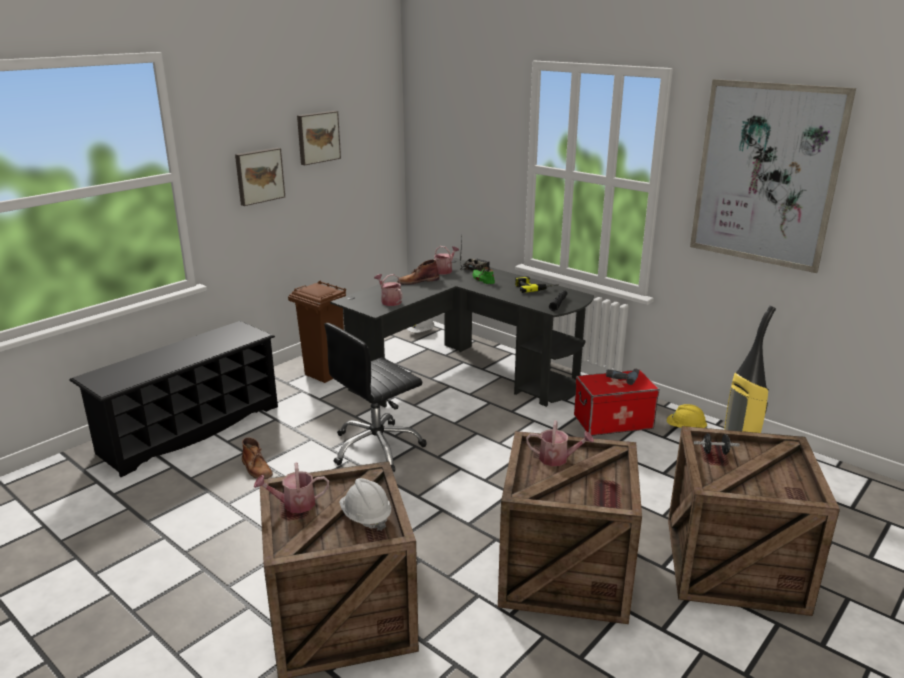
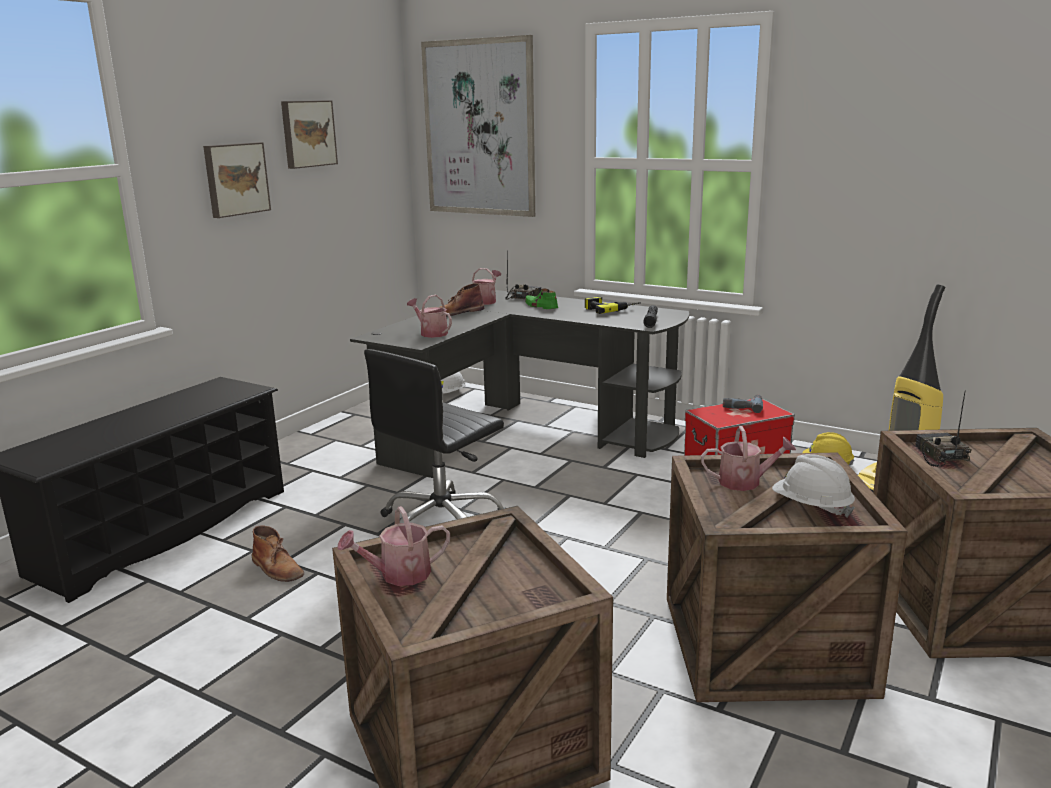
camera: 10 degrees left, 5 degrees down
brown trash can [288,281,346,383] -> none
white hard hat [339,478,391,530] -> white hard hat moved to [772,454,855,518]
picture [690,79,856,273] -> picture moved to [421,35,535,217]
black dumbbell [694,433,740,455] -> radio [915,390,972,467]

